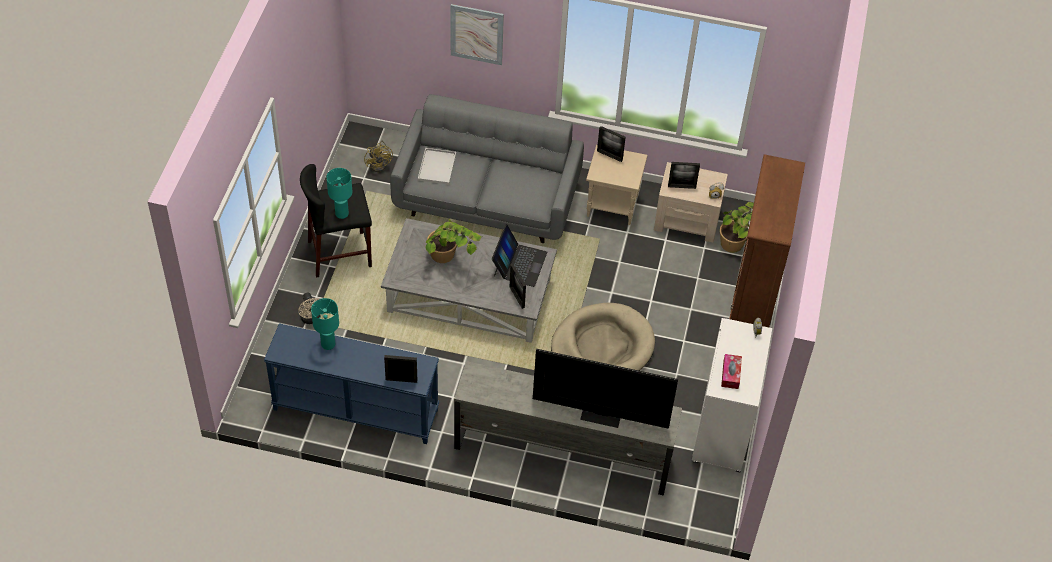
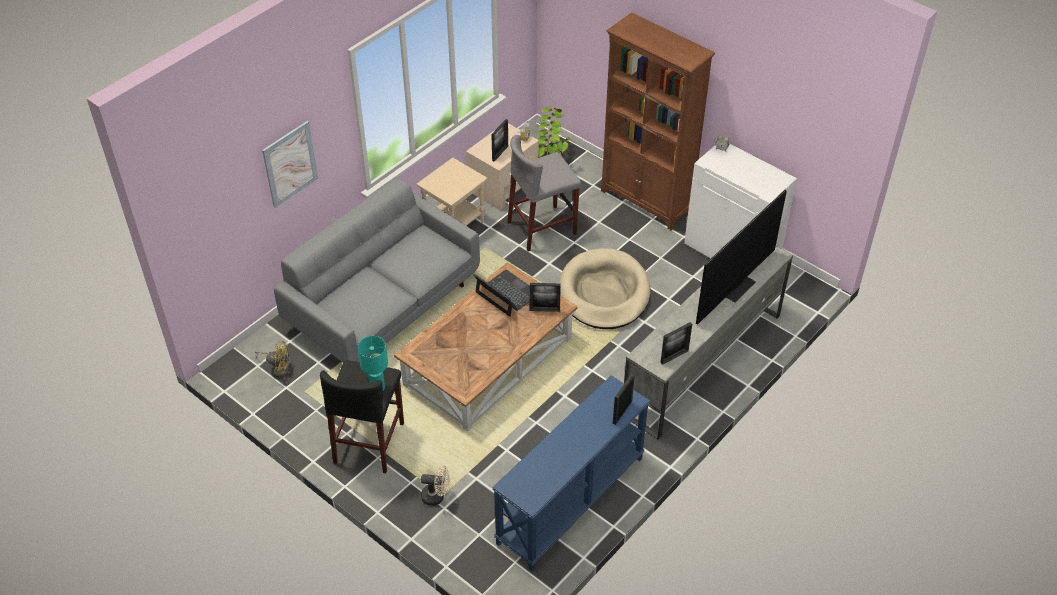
camera: 60 degrees left, 5 degrees down
turquoise table lamp [311,298,339,350] -> none
grey coffee table [381,218,557,343] -> brown coffee table [394,263,577,431]
white tray [418,148,456,185] -> none
potted plant [425,219,482,263] -> none
picture frame [597,126,626,162] -> picture frame moved to [661,322,692,365]
tissue box [721,354,742,389] -> none
none -> grey stool [508,135,581,251]

